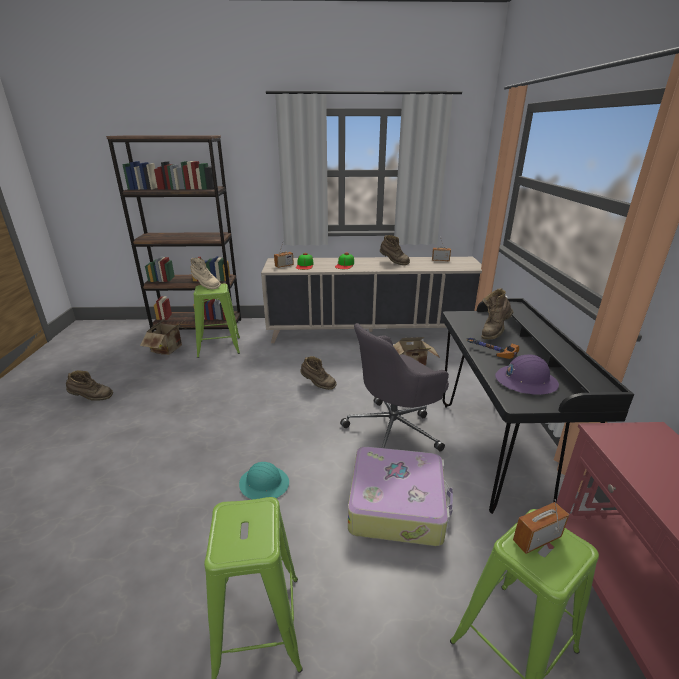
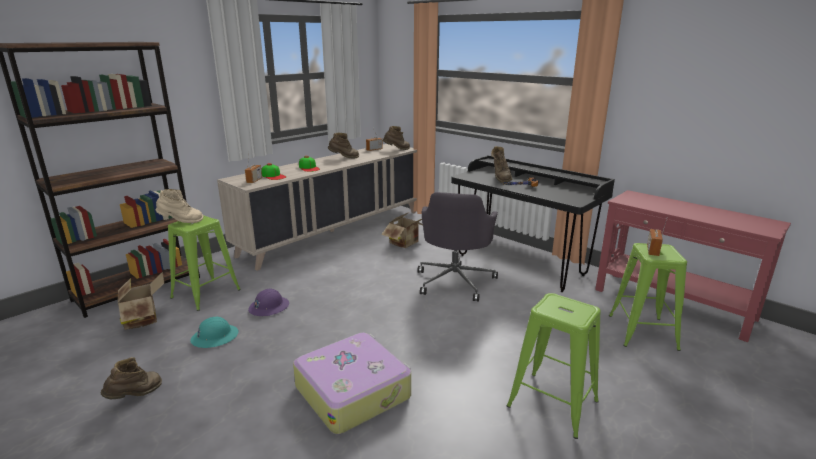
camera: 45 degrees left, 5 degrees down
turquoise hard hat [239,462,289,499] -> turquoise hard hat moved to [190,317,238,348]
brown boot [301,356,336,390] -> brown boot moved to [383,126,410,150]
suitcase [348,447,453,546] -> suitcase moved to [293,333,411,434]
purple hard hat [495,355,559,395] -> purple hard hat moved to [248,289,289,316]

